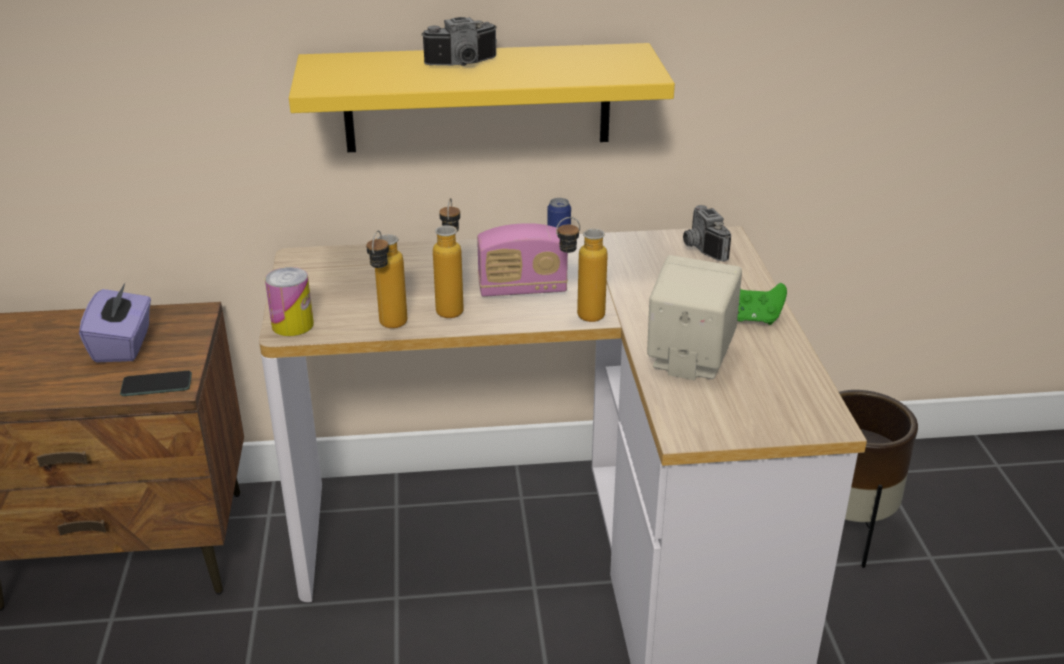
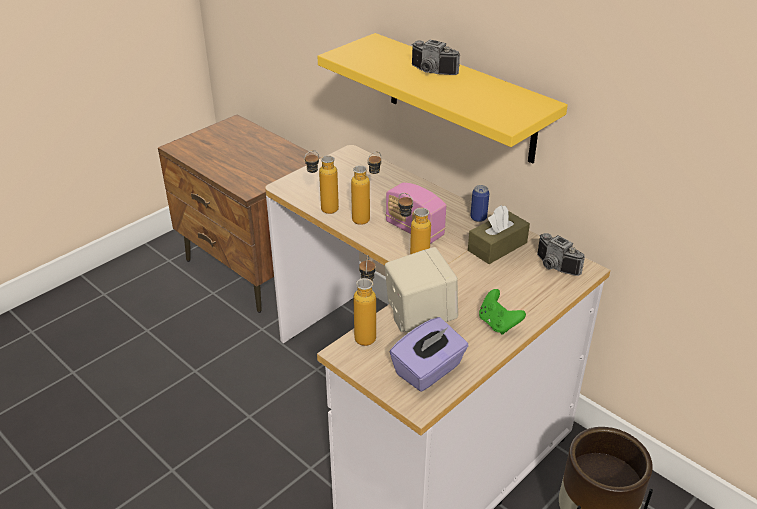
camera: 50 degrees right, 5 degrees up
purple tissue box [79,283,151,363] -> purple tissue box moved to [390,317,469,392]
phone [120,371,192,396] -> none
can [265,267,314,336] -> none
camera [683,205,731,262] -> camera turned 75 degrees counterclockwise [537,233,585,276]
none -> bottle [353,255,376,346]
none -> brown tissue box [468,205,530,264]

